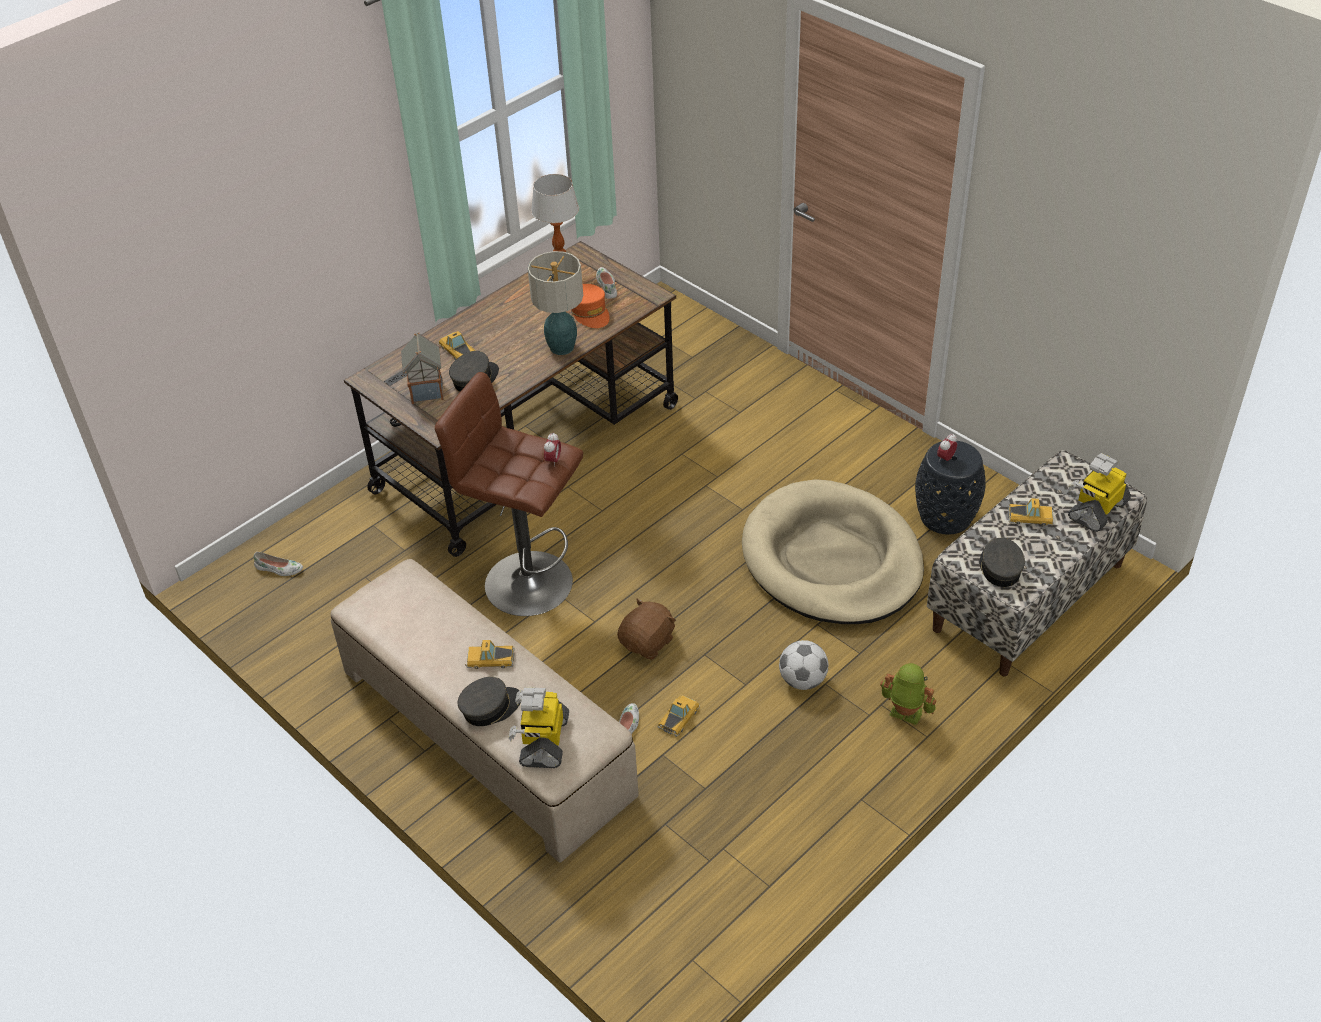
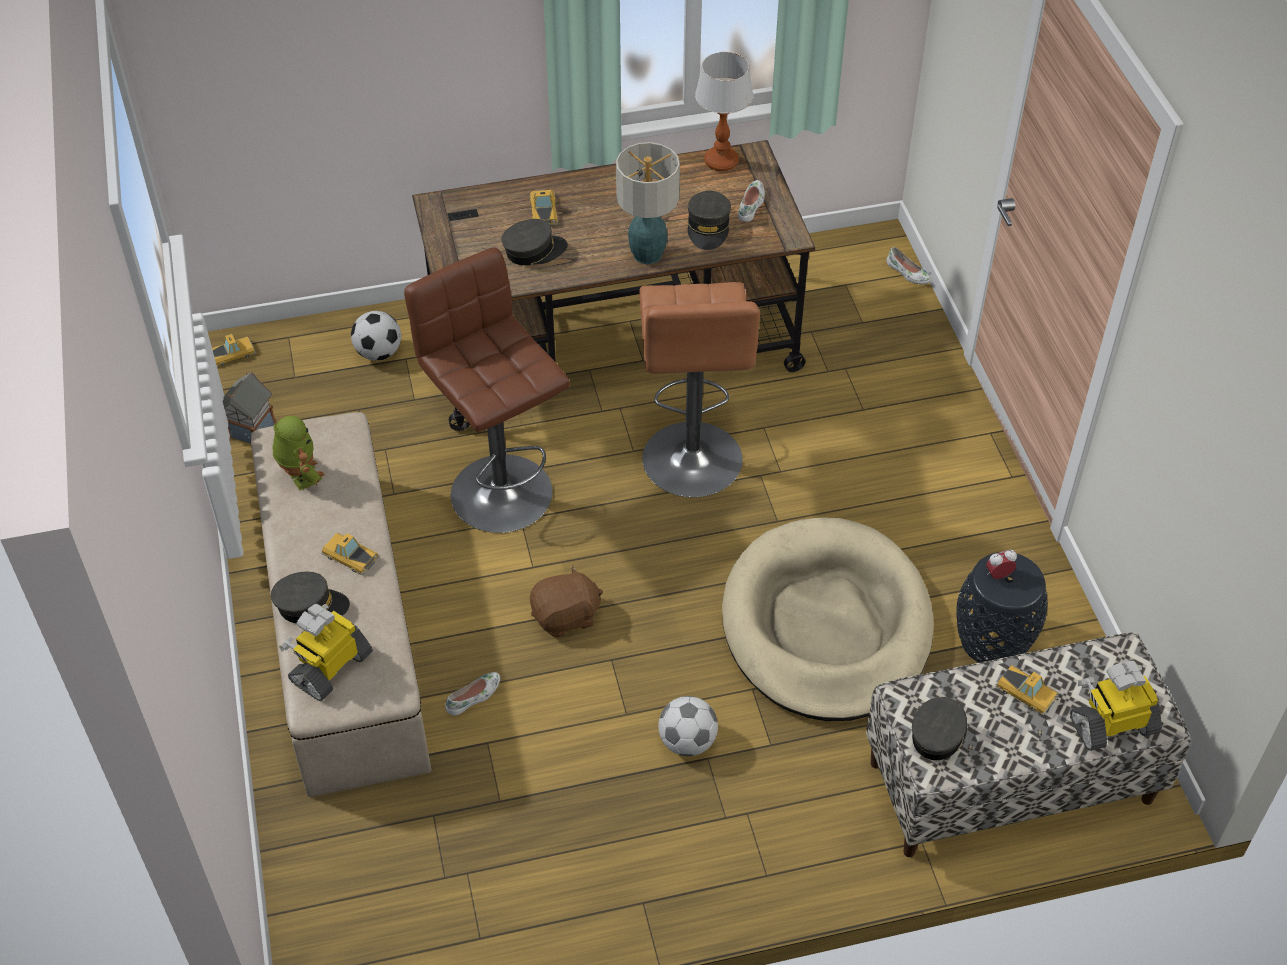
camera: 30 degrees right, 5 degrees up
white shoe [254,552,303,576] -> white shoe moved to [886,247,932,285]
toy house [401,332,444,404] -> toy house moved to [223,372,276,444]
alarm clock [544,432,561,467] -> none
orange cap [571,284,610,328] -> grey cap [688,191,731,250]
toy car [657,695,700,737] -> toy car moved to [212,334,256,366]
toy robot [880,663,936,725] -> toy robot moved to [273,416,325,491]
none -> football [351,311,401,361]
none -> brown stool [639,282,760,497]

